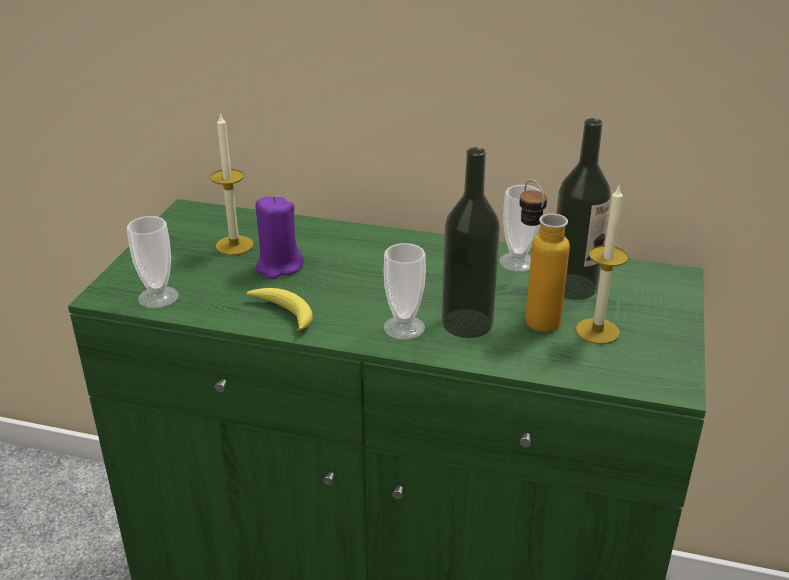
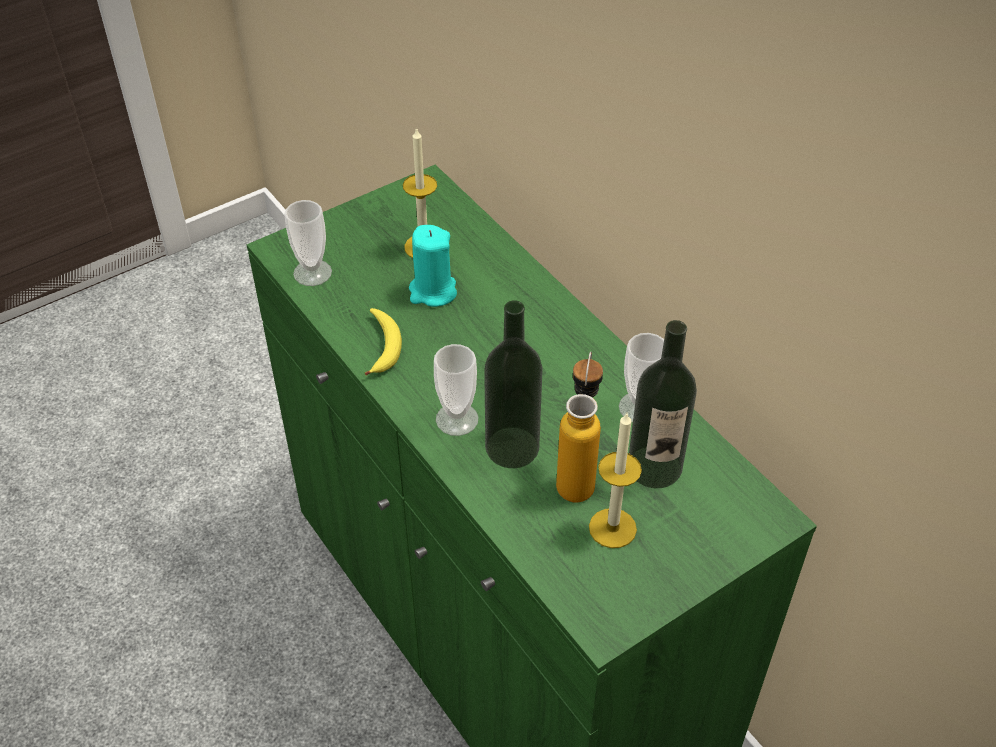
camera: 40 degrees right, 15 degrees up
purple candle [255,196,304,279] -> turquoise candle [409,225,457,307]

